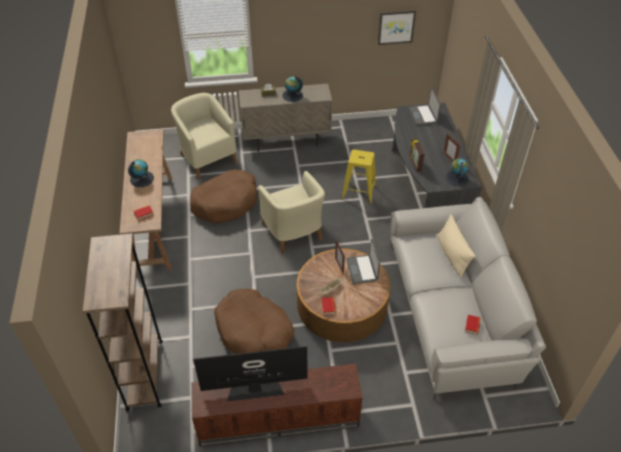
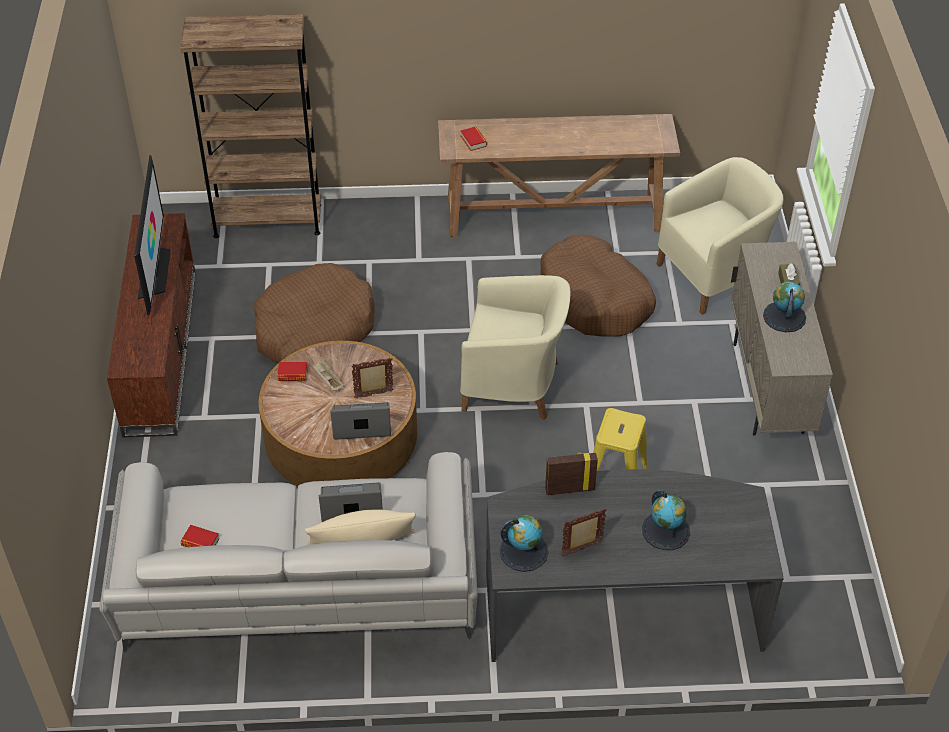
camera: 95 degrees right, 0 degrees up
globe [128,159,154,187] -> globe moved to [642,490,690,550]
beige armchair [258,171,325,254] -> beige armchair turned 150 degrees counterclockwise [460,275,570,420]
picture [378,10,416,45] -> none
laptop [409,88,441,126] -> laptop moved to [319,482,383,522]

